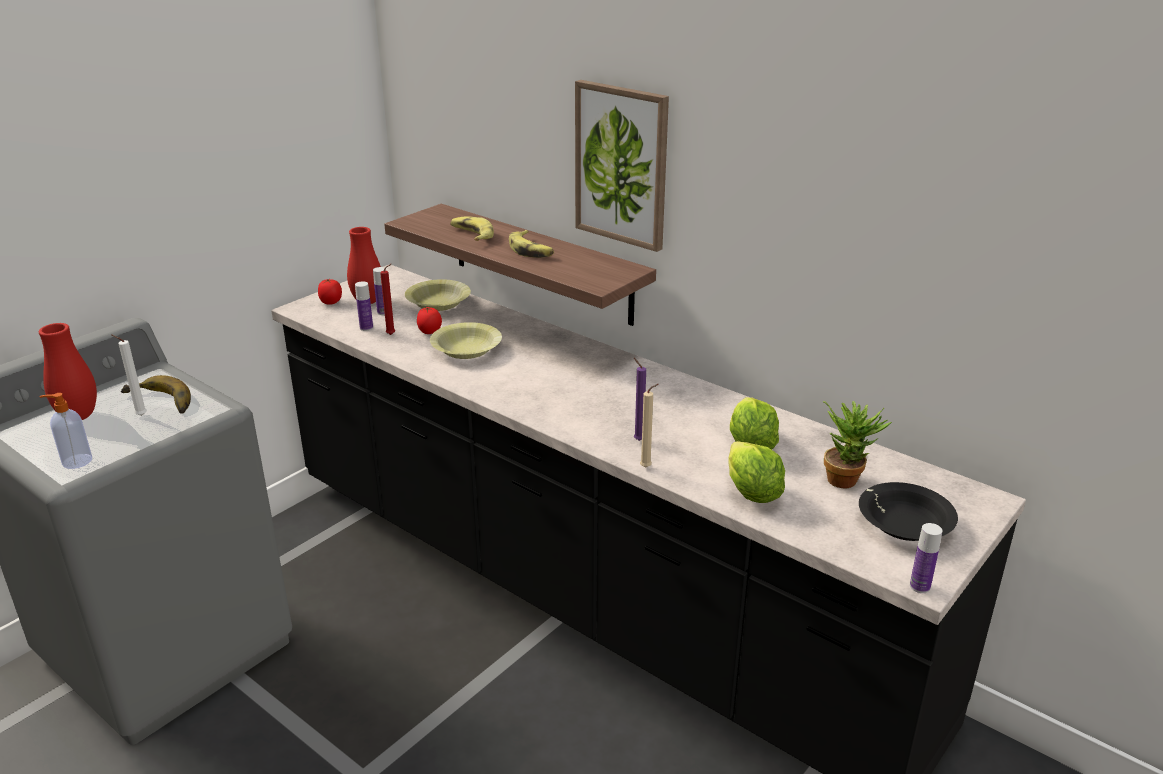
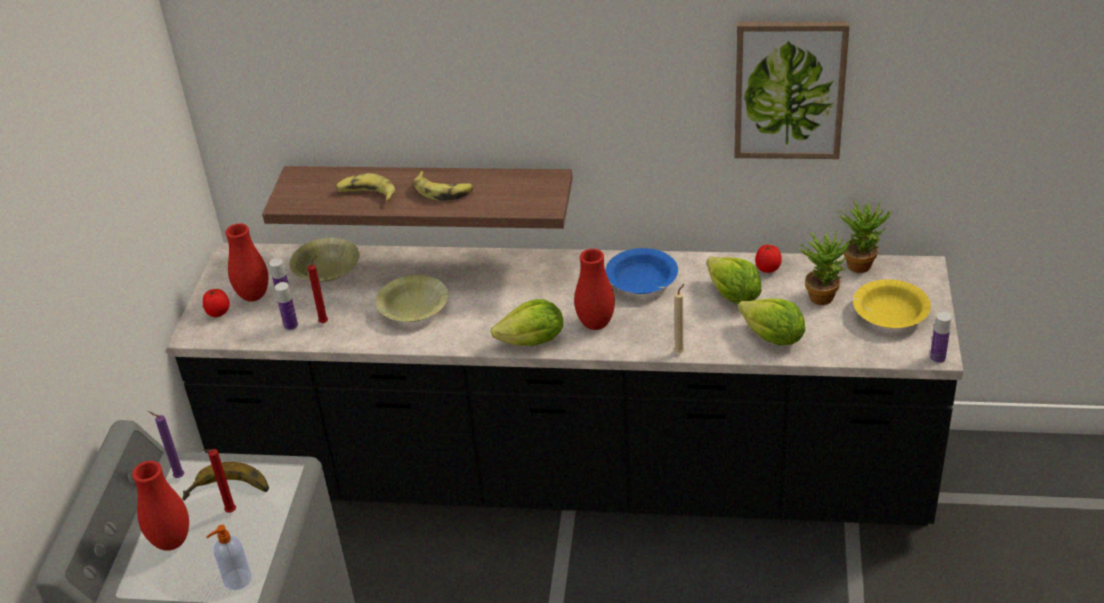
camera: 30 degrees left, 10 degrees up
white candle [111,334,147,416] -> red candle [202,449,236,513]
tomato [417,307,442,334] -> tomato moved to [755,244,782,273]
picture [575,80,669,252] -> picture moved to [734,22,850,159]
purple candle [634,358,646,441] -> purple candle moved to [148,411,184,478]
black bowl [859,482,958,541] -> yellow bowl [853,279,931,328]
none -> lettuce [491,299,563,346]
none -> red vase [574,249,615,330]
none -> blue bowl [605,248,678,294]
none -> potted plant [838,201,892,273]

